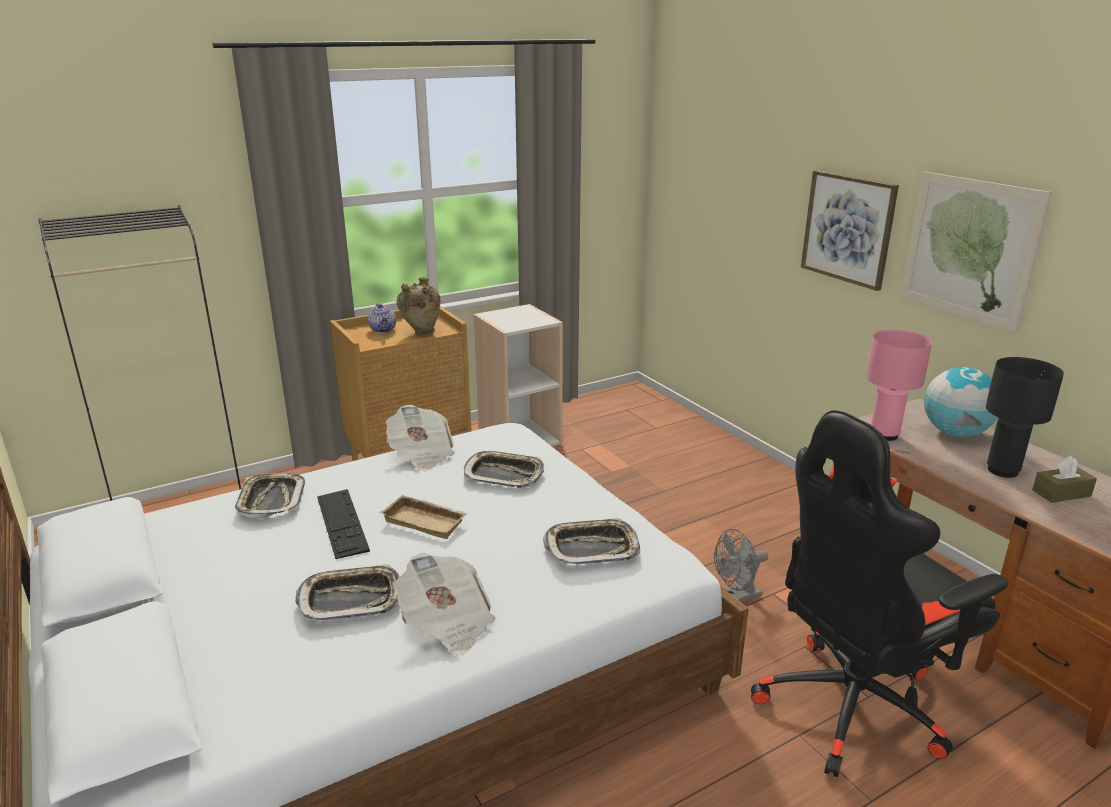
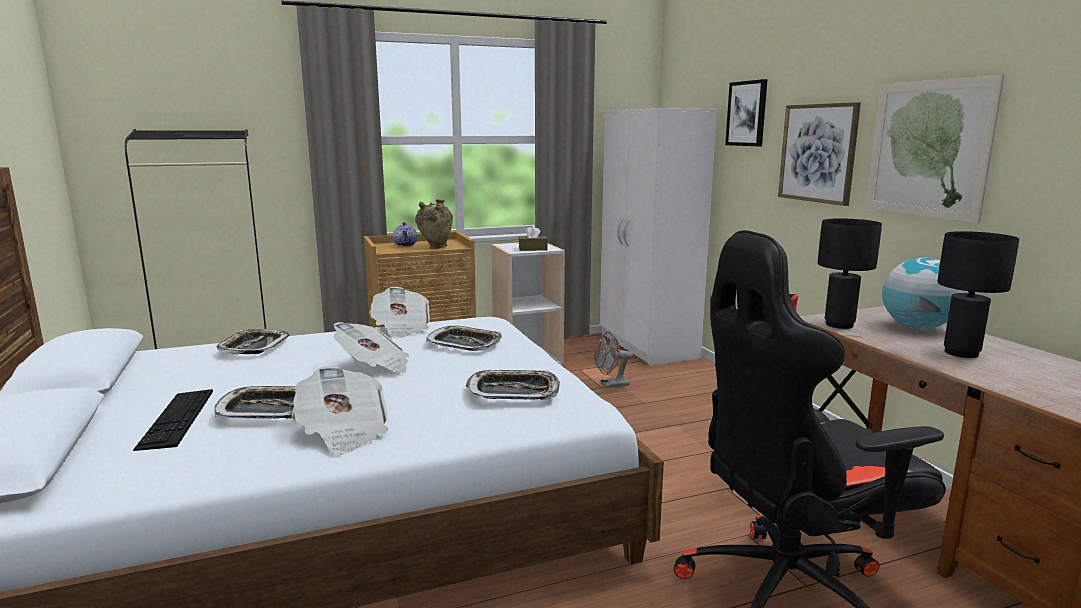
camera: 10 degrees right, 10 degrees down
keyboard [317,489,370,559] -> keyboard moved to [133,389,213,451]
beige tray [380,495,468,539] -> newspaper [333,322,409,373]
grey fan [714,529,768,602] -> grey fan moved to [594,332,634,388]
pink table lamp [866,330,932,441] -> black table lamp [818,218,882,329]
brown tissue box [1032,456,1097,503] -> brown tissue box moved to [519,226,548,251]
none -> white wardrobe [600,108,717,366]
none -> picture [725,79,767,146]

